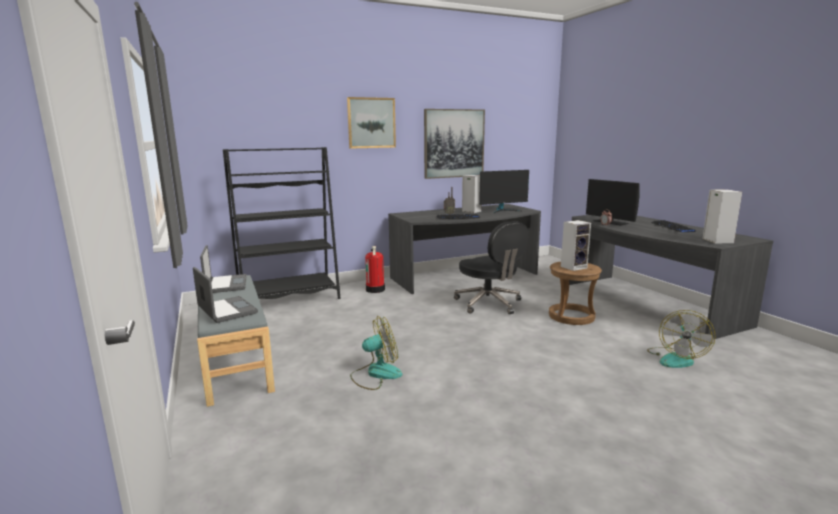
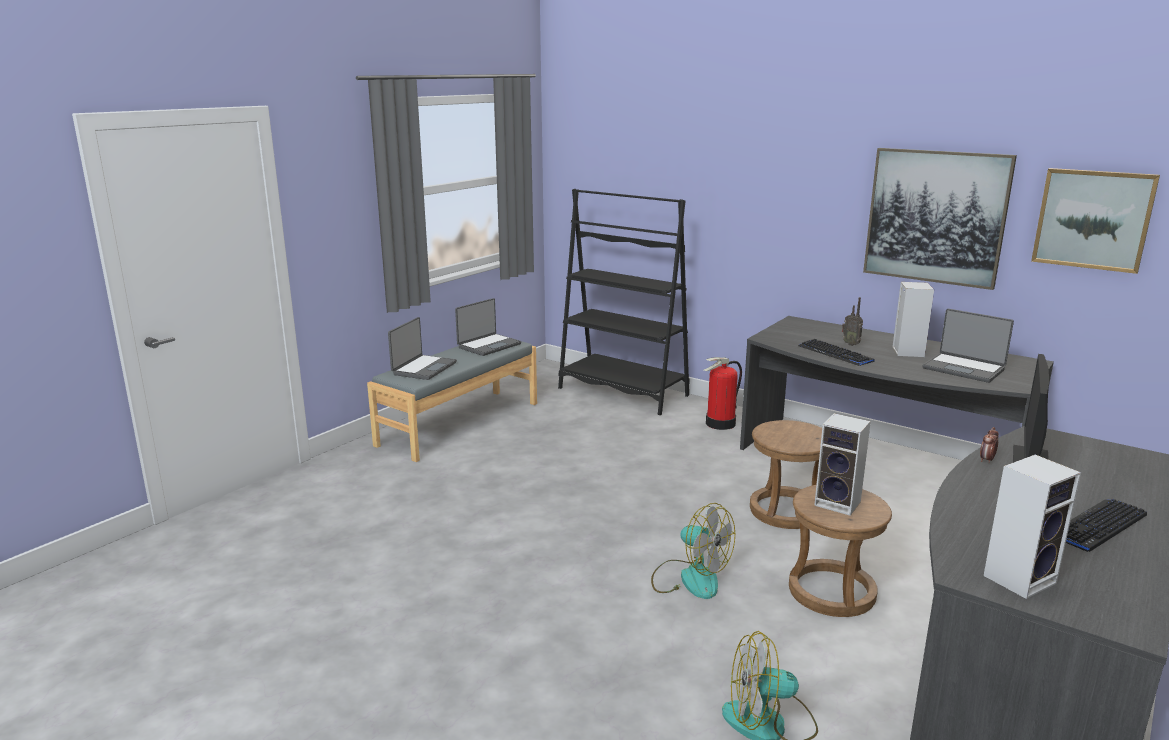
camera: 60 degrees right, 5 degrees up
picture [347,97,396,149] -> picture moved to [1031,168,1160,274]
fan [350,316,402,390] -> fan moved to [651,503,735,599]
black office chair [454,221,529,314] -> brown stool [750,420,822,529]
monitor [479,170,529,213] -> laptop [923,309,1014,383]

